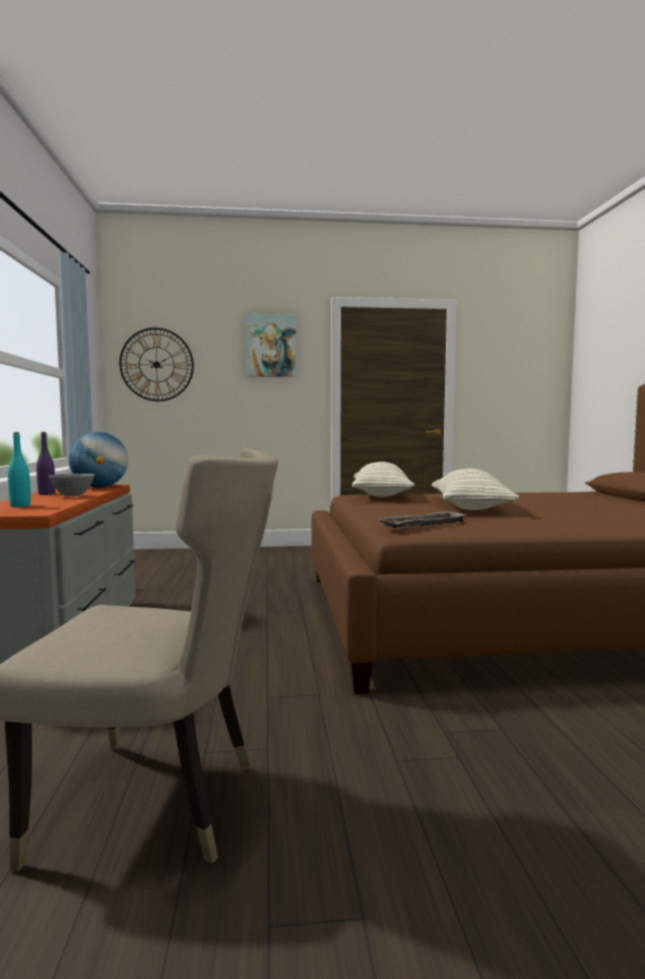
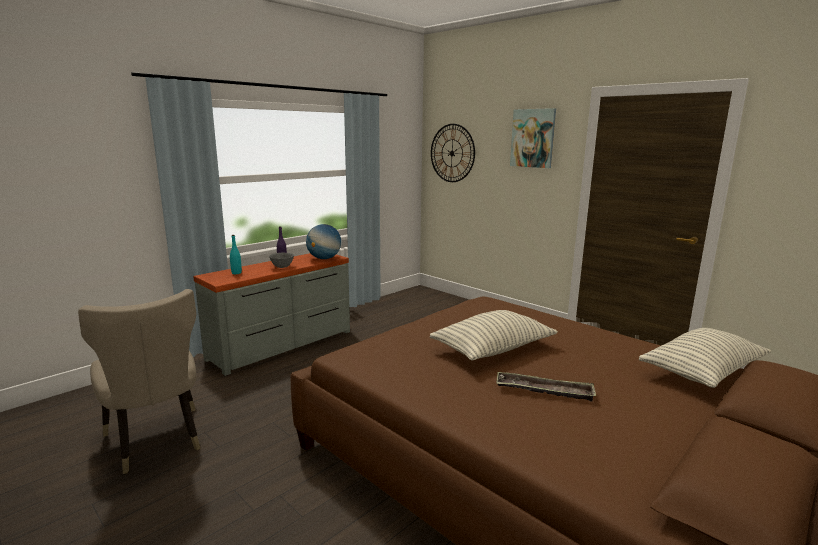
camera: 50 degrees right, 10 degrees up
pillow [352,462,415,497] -> pillow moved to [639,328,771,388]
tray [379,510,466,528] -> tray moved to [496,372,596,401]

